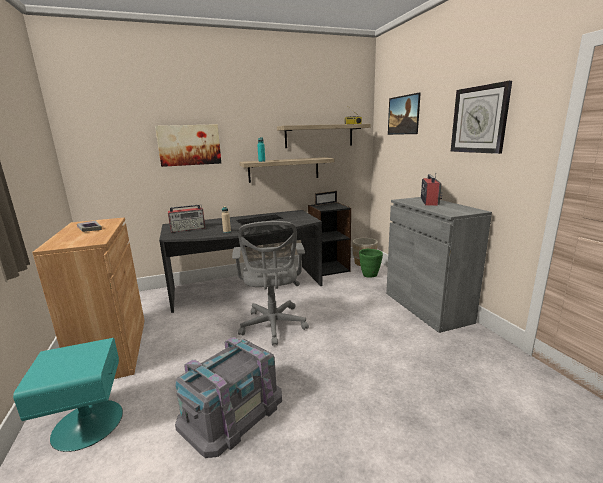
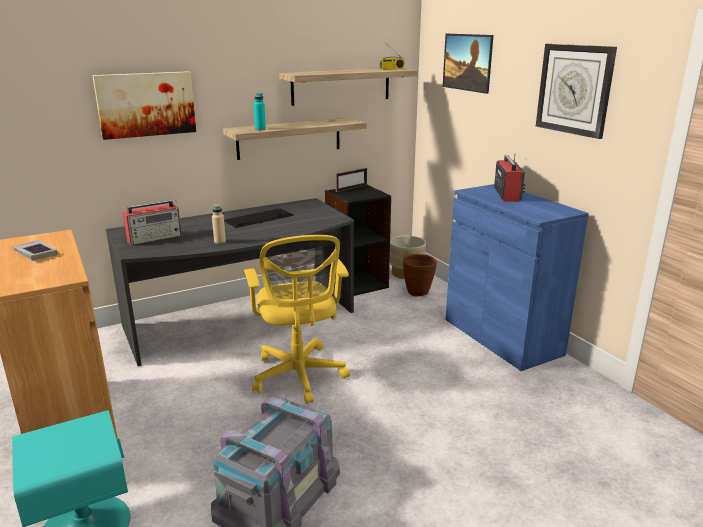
camera: 10 degrees left, 5 degrees up
grey office chair [232,221,309,346] -> yellow office chair [244,235,350,404]
green planter [359,249,383,278] -> brown planter [403,254,437,296]
grey cabinet [386,197,492,333] -> blue cabinet [446,184,589,371]

